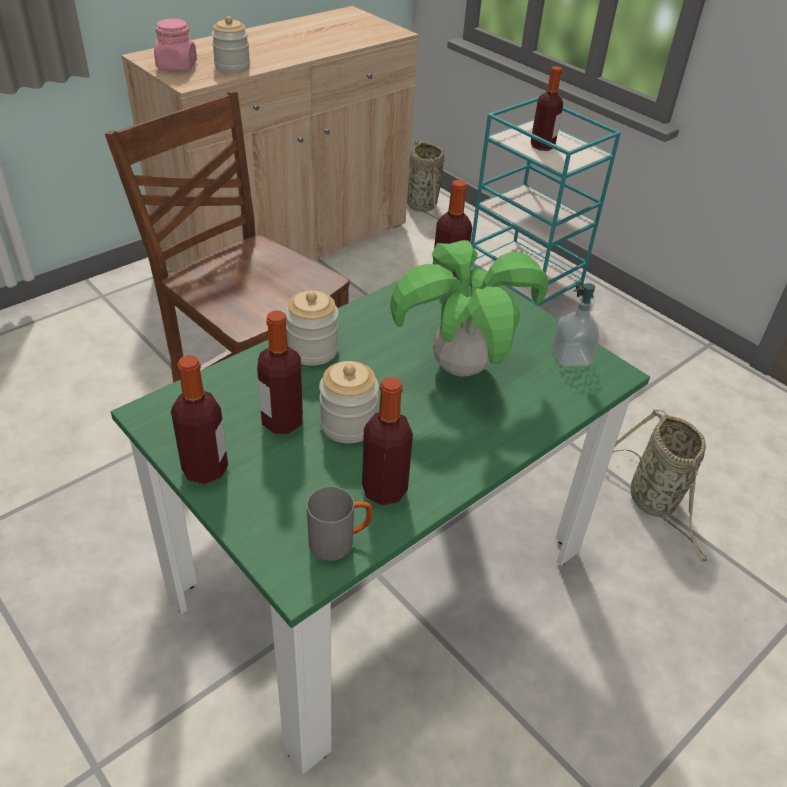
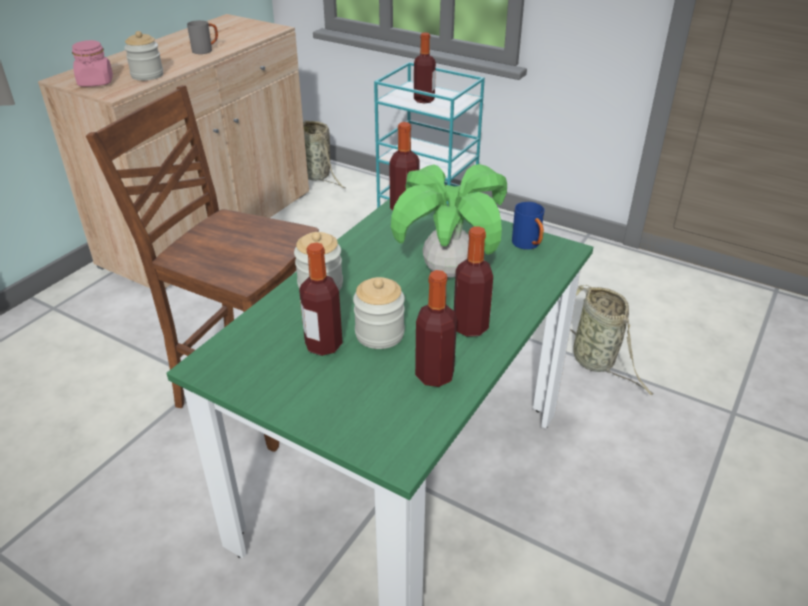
camera: 15 degrees left, 5 degrees down
bottle [171,355,228,484] -> bottle moved to [454,226,493,337]
grey mug [307,486,373,561] -> grey mug moved to [187,20,218,54]
soap dispenser [552,283,599,366] -> blue mug [512,202,545,250]

